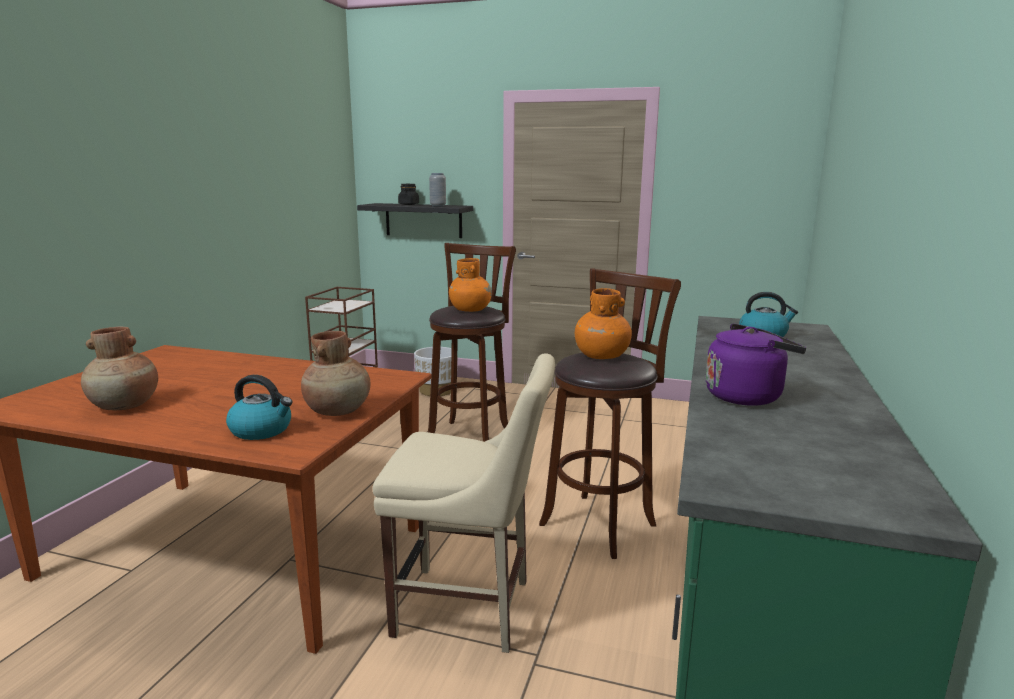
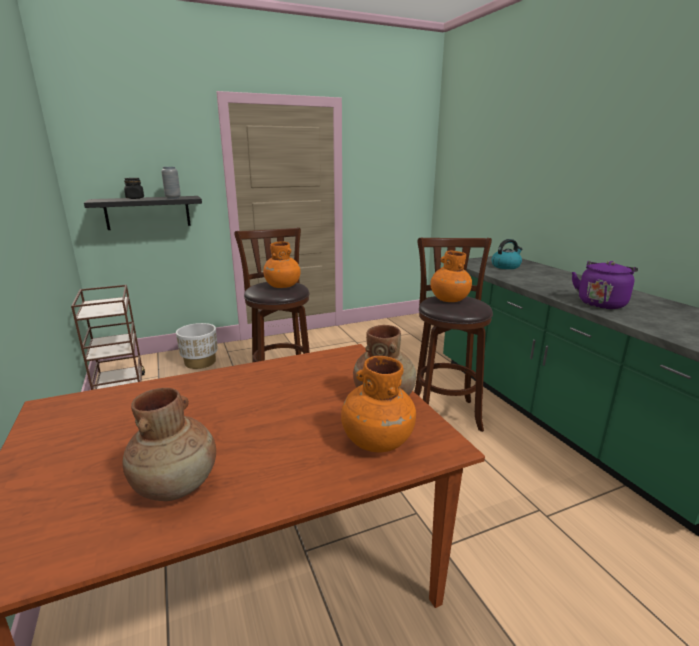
camera: 40 degrees left, 5 degrees up
kettle [226,375,293,440] -> orange vase [341,356,416,453]
beige chair [373,353,555,653] -> none

